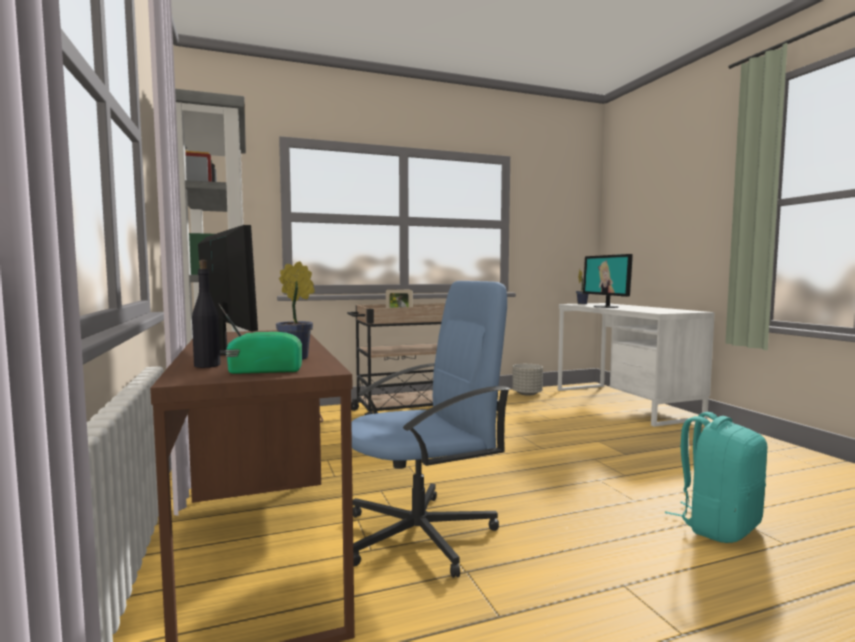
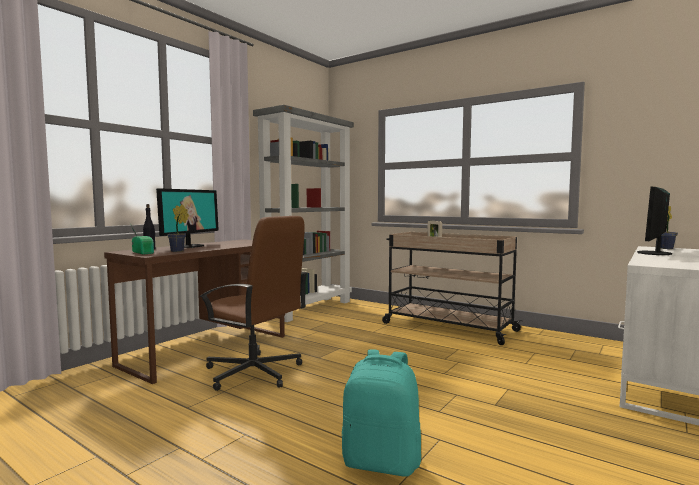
camera: 55 degrees right, 0 degrees up
blue office chair [351,281,510,578] -> brown office chair [199,216,307,391]
grey planter [512,364,543,396] -> none

